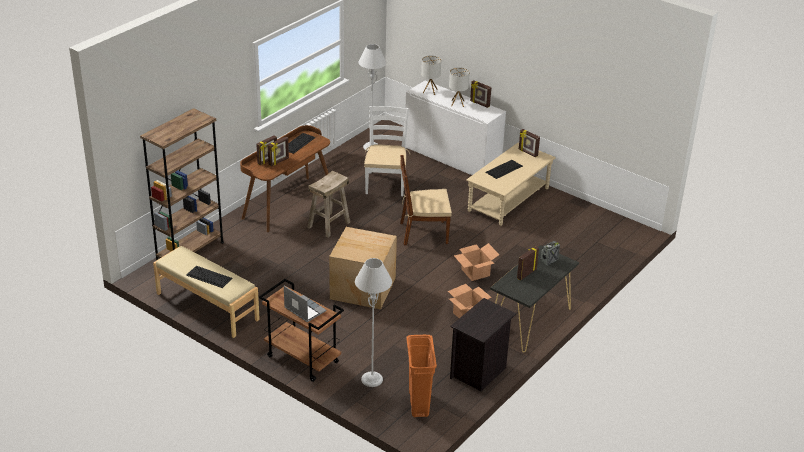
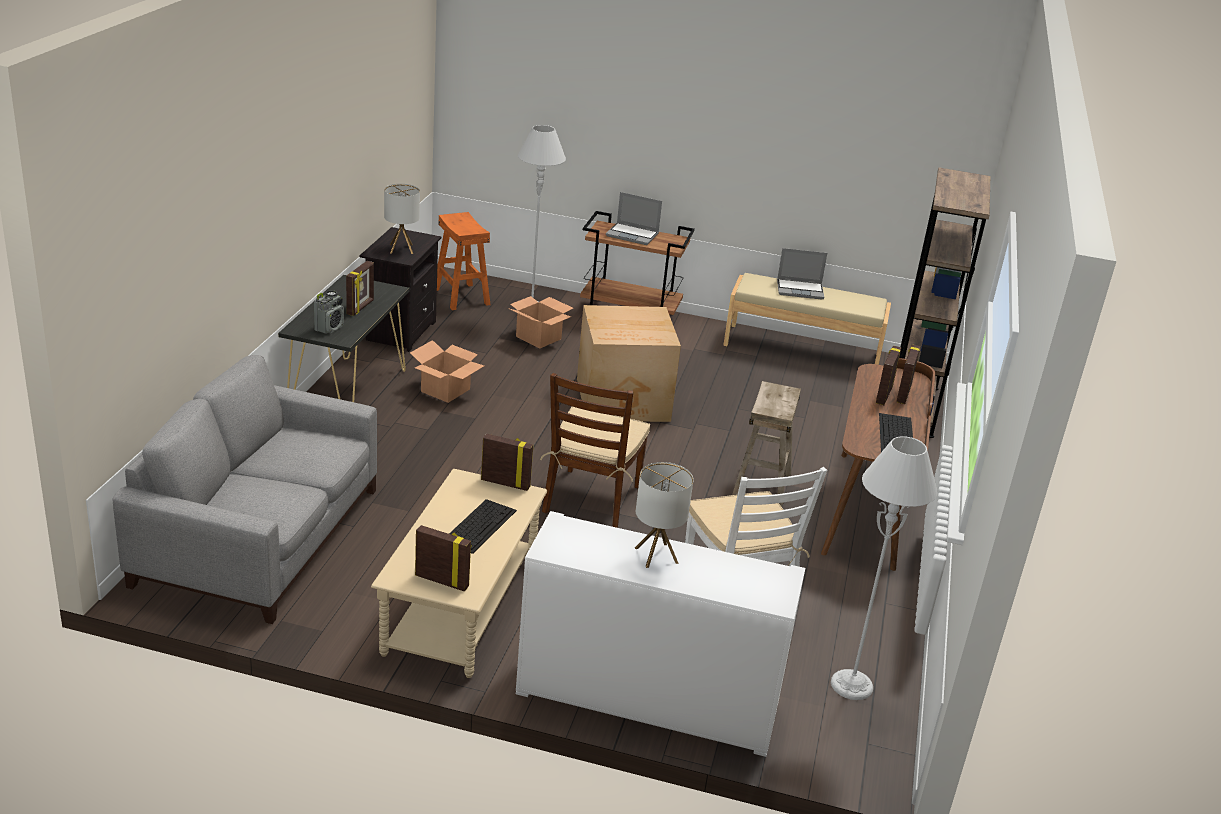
camera: 155 degrees right, 5 degrees down
keyboard [186,266,232,288] -> laptop [777,248,827,300]
brown chair [400,155,452,246] -> brown chair turned 135 degrees clockwise [540,373,650,528]
orange trash can [406,335,437,417] -> orange stool [437,212,490,310]
table lamp [421,56,441,95] -> table lamp moved to [384,184,420,254]
cardboard box [454,243,499,281] -> cardboard box moved to [508,296,573,348]
picture frame [470,80,491,108] -> picture frame moved to [481,434,533,491]
none -> grey sofa [113,355,377,624]

